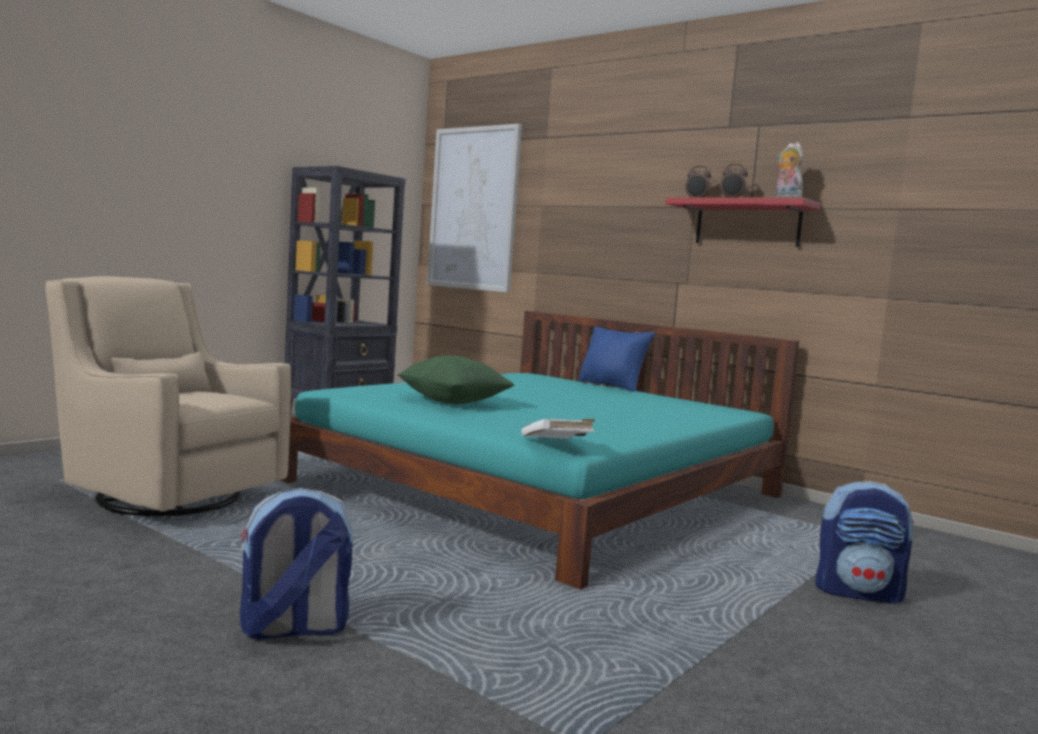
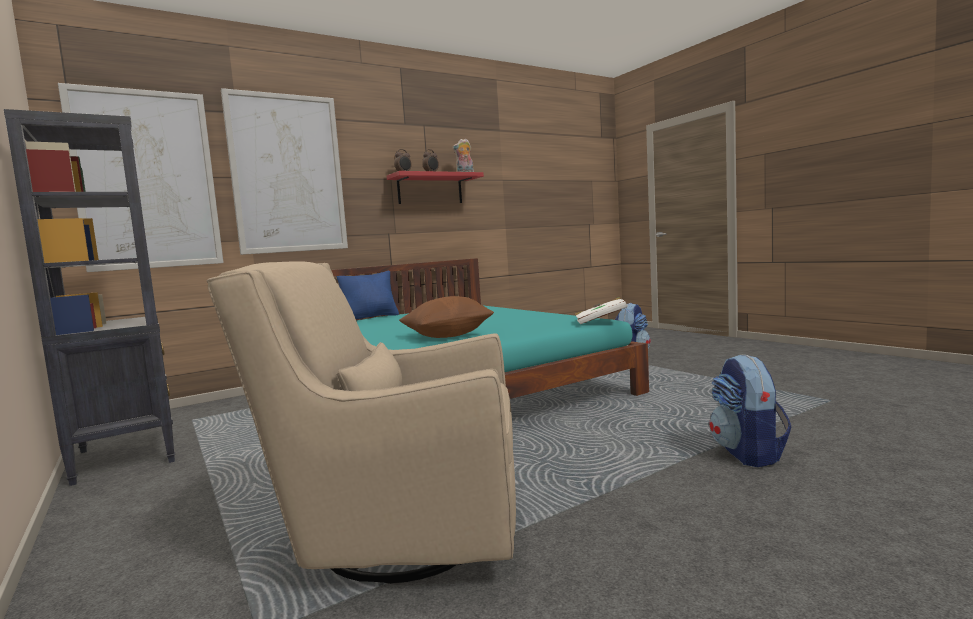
camera: 70 degrees left, 0 degrees up
beige armchair [45,276,291,516] -> beige armchair turned 45 degrees clockwise [207,261,516,584]
green pillow [398,356,515,404] -> brown pillow [399,296,494,338]
none -> picture [221,88,348,255]

